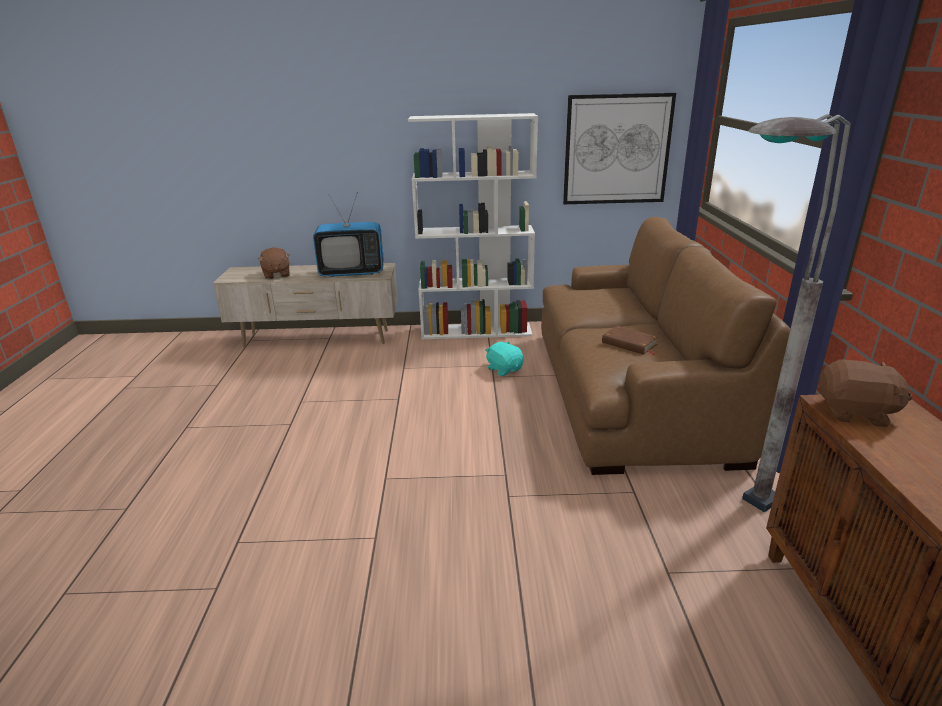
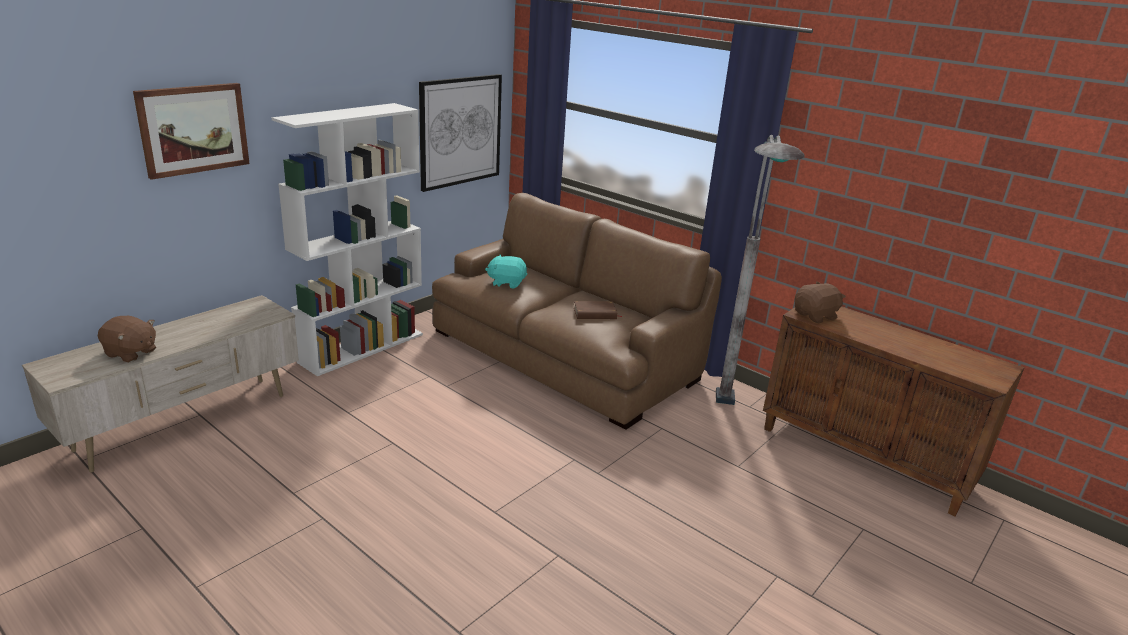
camera: 50 degrees left, 0 degrees up
television [313,192,384,277] -> none
turquoise plush toy [485,341,524,376] -> turquoise plush toy moved to [485,255,527,289]
none -> picture [133,83,250,180]

